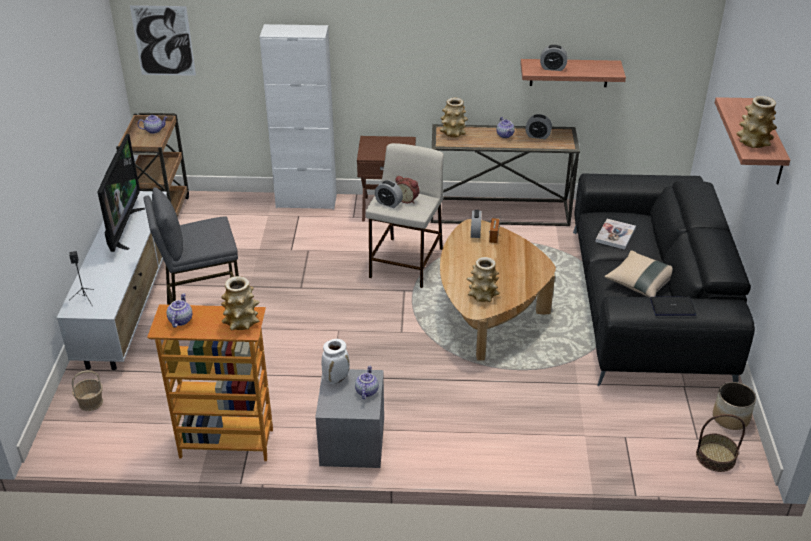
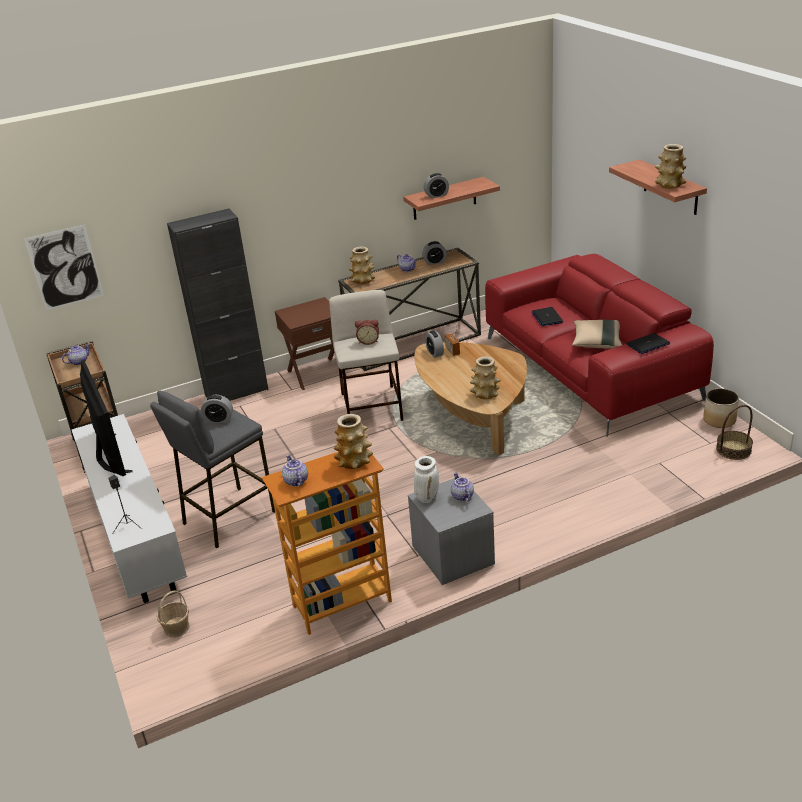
camera: 25 degrees left, 5 degrees down
white cabinet [260,24,337,210] -> black cabinet [167,208,269,401]
alarm clock [375,180,403,208] -> alarm clock moved to [201,395,233,423]
black sofa [573,173,755,386] -> red sofa [485,254,714,437]
book [595,219,636,250] -> laptop [531,307,563,326]

